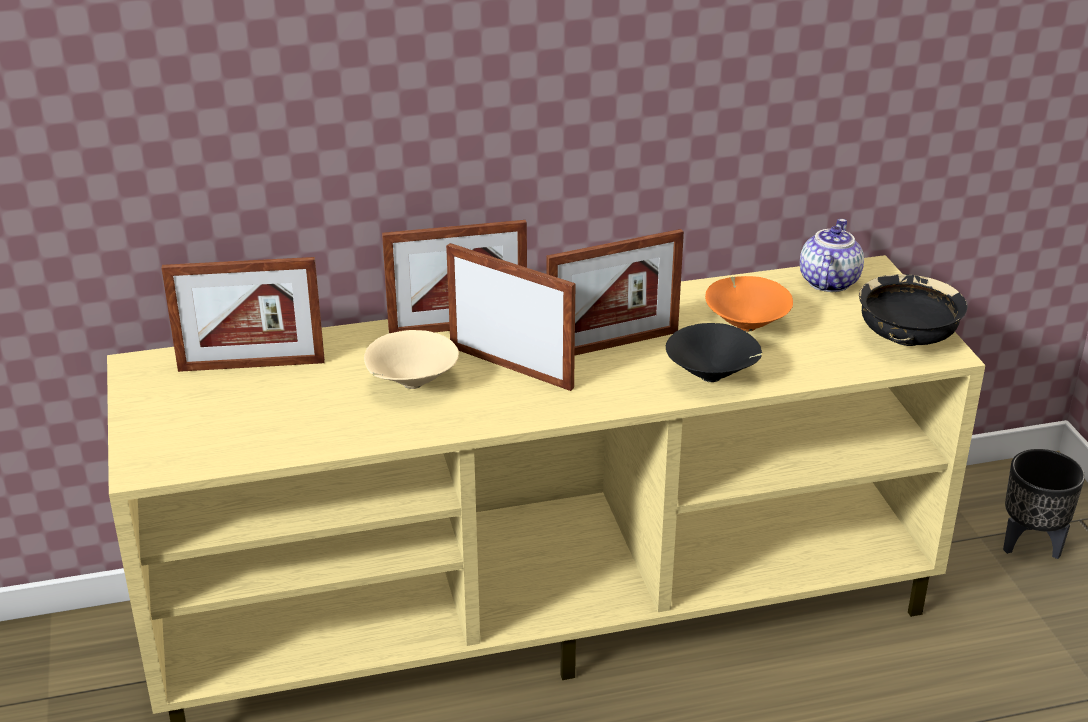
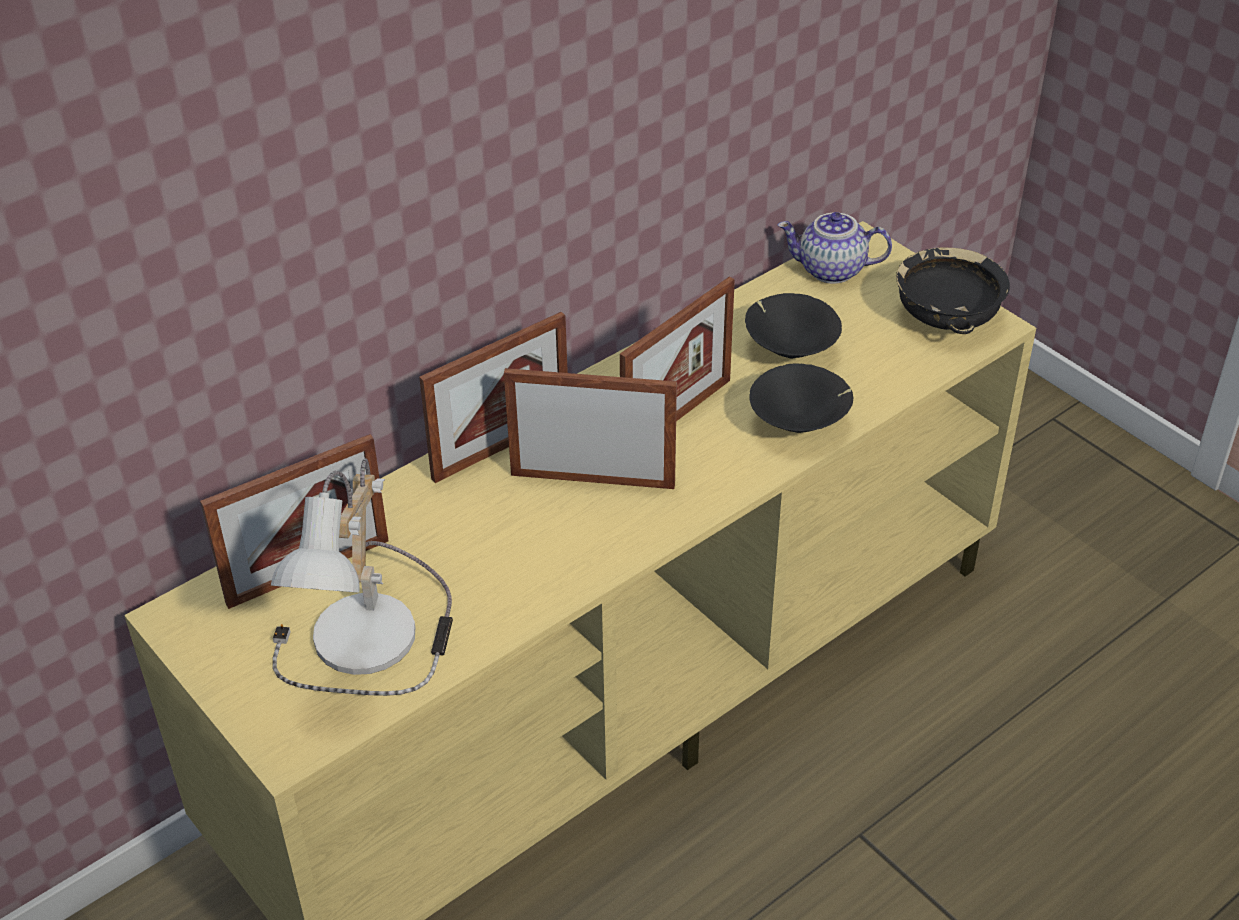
camera: 25 degrees left, 10 degrees up
beige bowl [364,330,459,389] -> none
orange bowl [705,276,793,332] -> black bowl [745,293,842,359]
teapot [800,219,864,292] -> teapot turned 75 degrees counterclockwise [778,212,892,284]
black planter [1003,449,1085,559] -> none
none -> table lamp [271,458,453,696]

